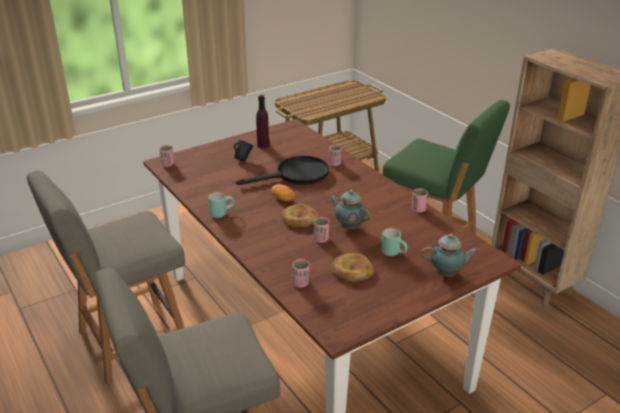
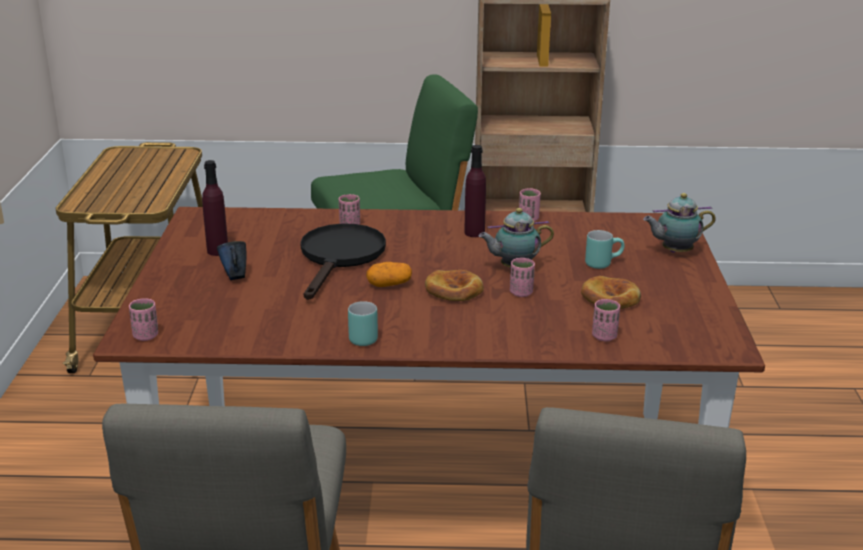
camera: 55 degrees left, 5 degrees down
teapot [421,234,479,277] -> teapot turned 135 degrees counterclockwise [643,193,716,253]
none -> purple bottle [465,145,486,237]

